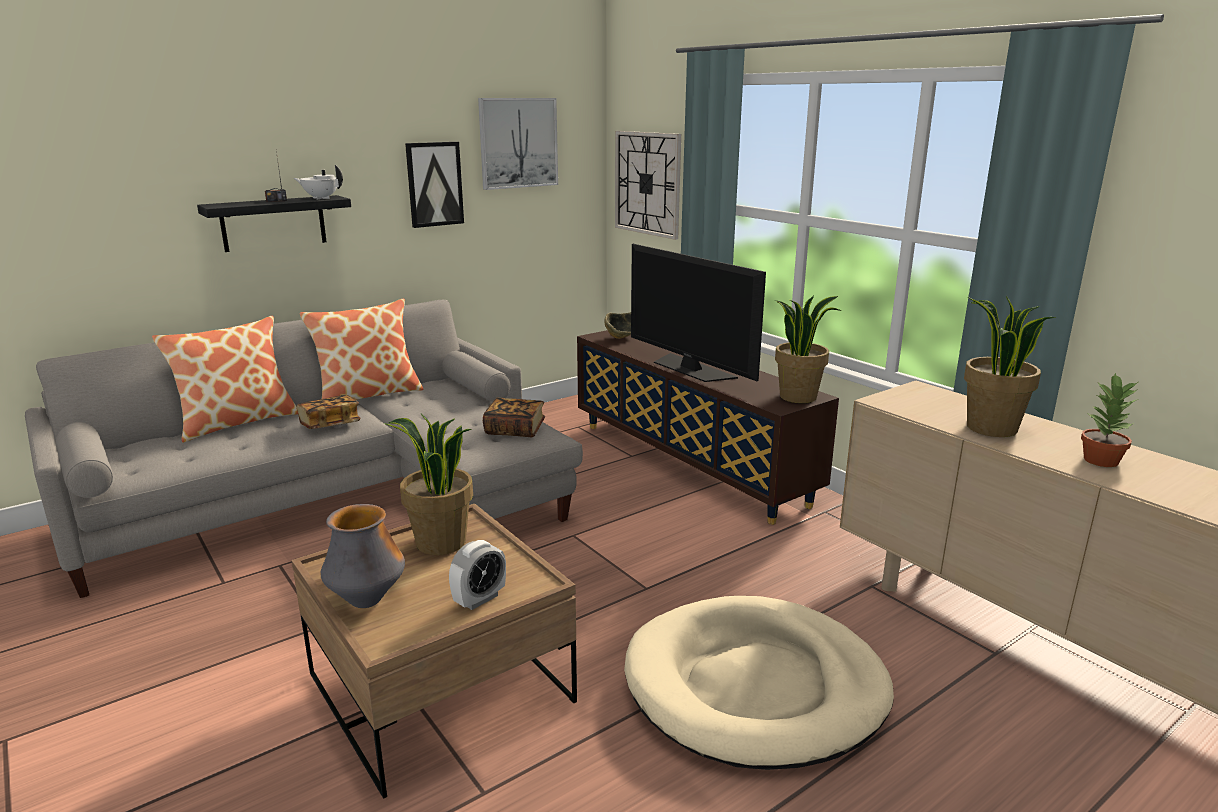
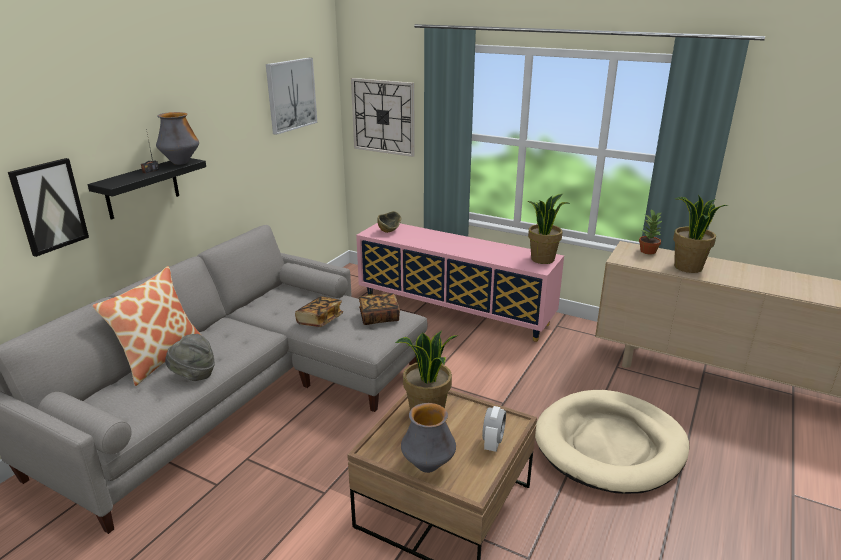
camera: 25 degrees left, 5 degrees up
white teapot [294,165,343,200] -> vase [156,112,199,165]
book [297,395,361,429] -> book moved to [295,297,343,327]
pillow [300,298,424,400] -> none
picture [405,142,464,228] -> picture moved to [8,158,89,257]
brown tv stand [577,330,839,525] -> pink tv stand [356,223,564,342]
television [631,244,766,382] -> none
potted plant [1081,373,1138,467] -> potted plant moved to [639,209,662,254]
none -> grey hat [165,334,215,381]

